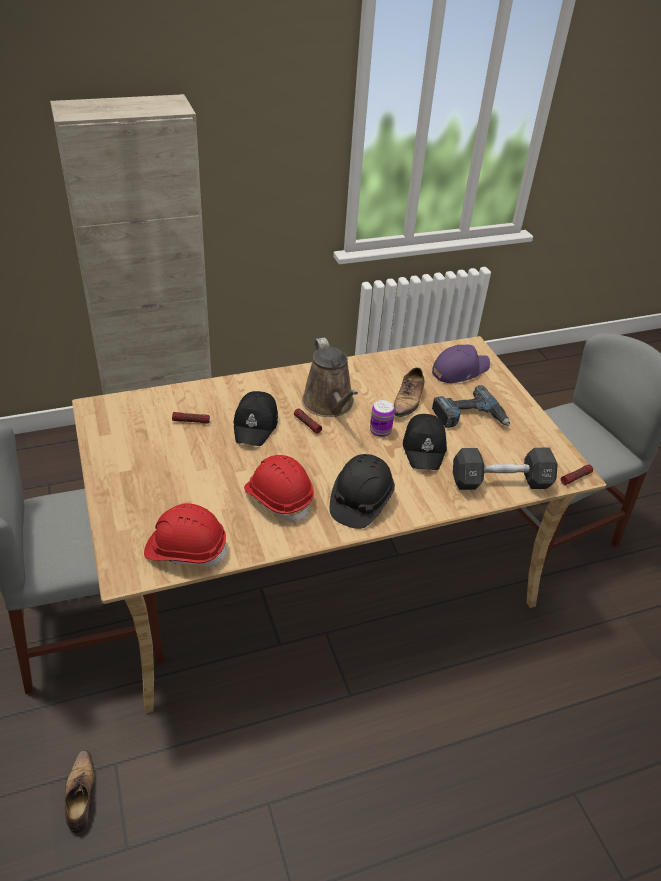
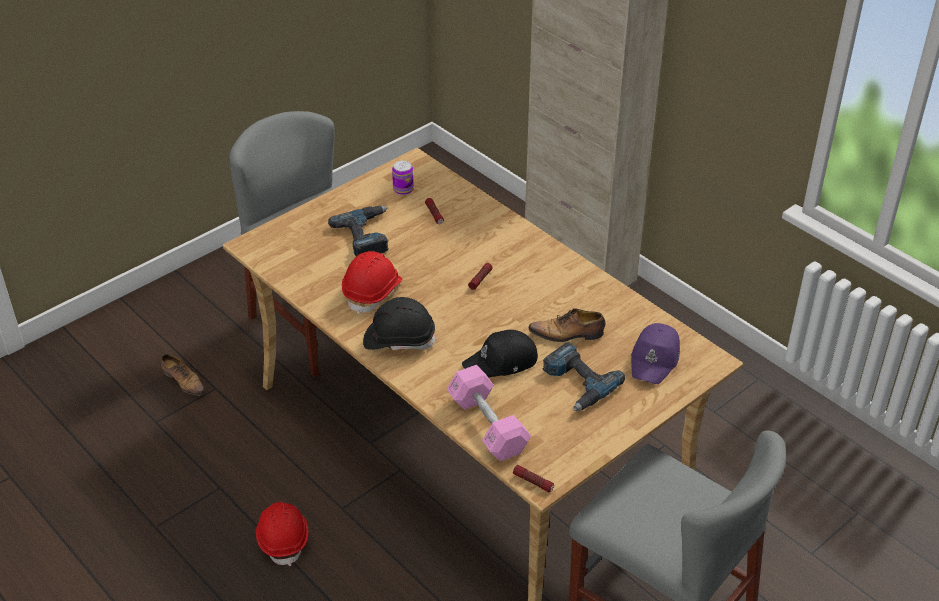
camera: 70 degrees right, 0 degrees up
shoe [65,750,95,833] -> shoe turned 75 degrees clockwise [161,354,206,396]
red hard hat [144,503,228,566] -> red hard hat moved to [256,502,309,566]
black cap [233,391,278,446] -> none
brown watering can [302,337,358,417] -> none
can [370,400,395,437] -> can moved to [392,160,414,195]
purple cap [432,345,490,383] -> purple cap turned 75 degrees clockwise [631,323,680,384]
black dumbbell [453,448,558,490] -> pink dumbbell [447,365,531,461]
none -> power drill [328,206,389,256]

